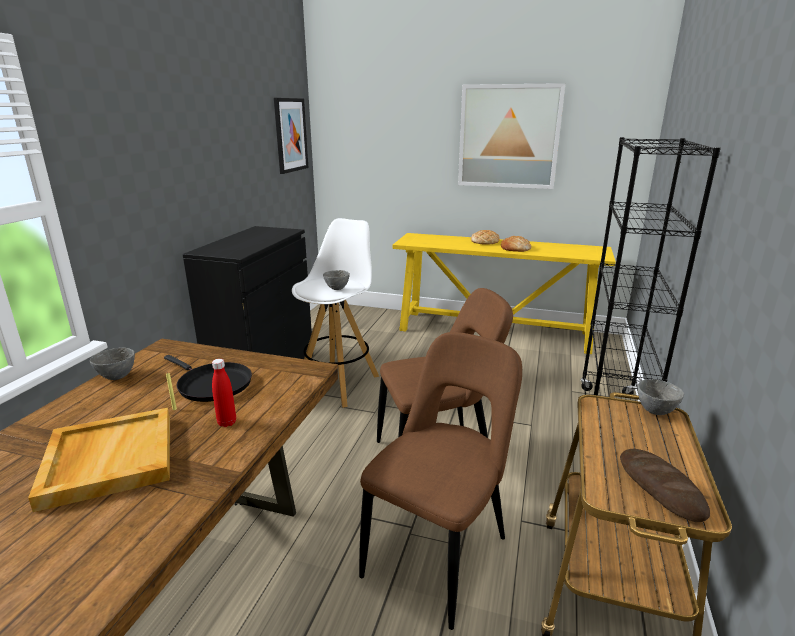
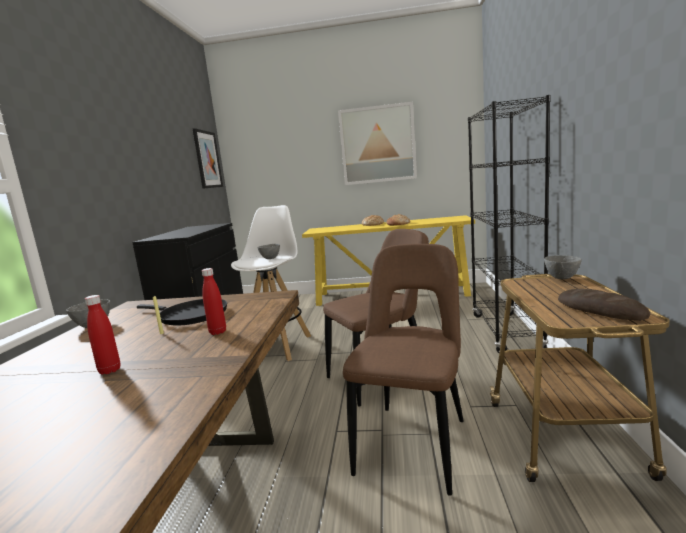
camera: 10 degrees left, 10 degrees down
beige tray [28,408,170,512] -> red bottle [85,295,120,375]

